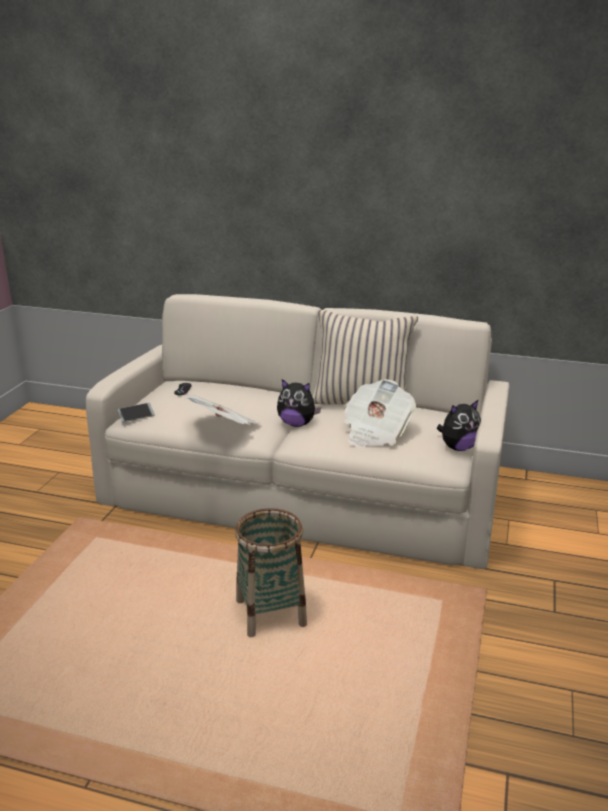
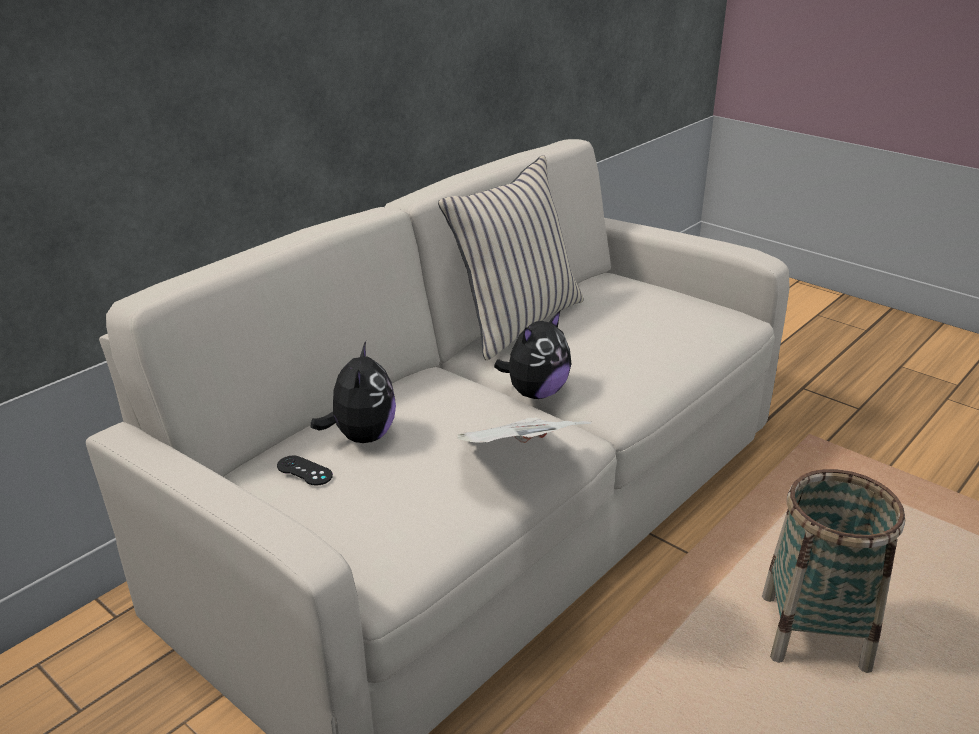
camera: 65 degrees left, 5 degrees up
phone [118,403,155,422] -> none
newspaper [344,379,416,447] -> none
plush toy [437,399,481,451] -> plush toy moved to [311,341,396,443]

